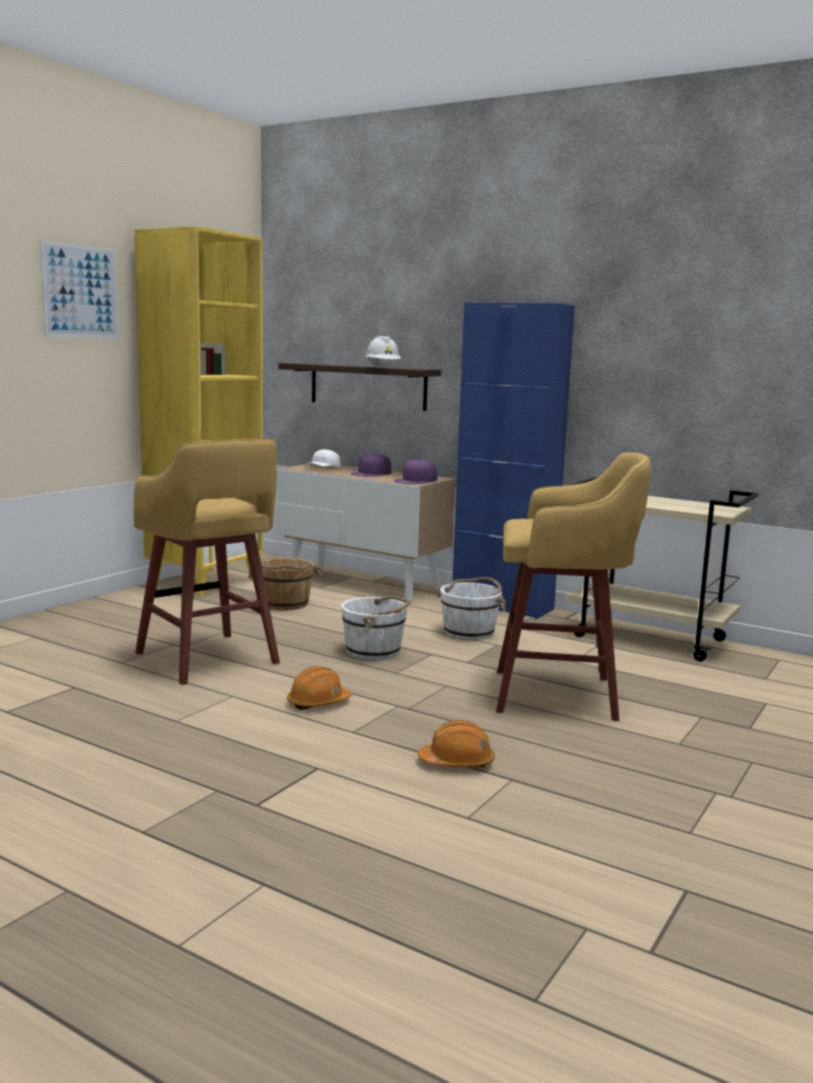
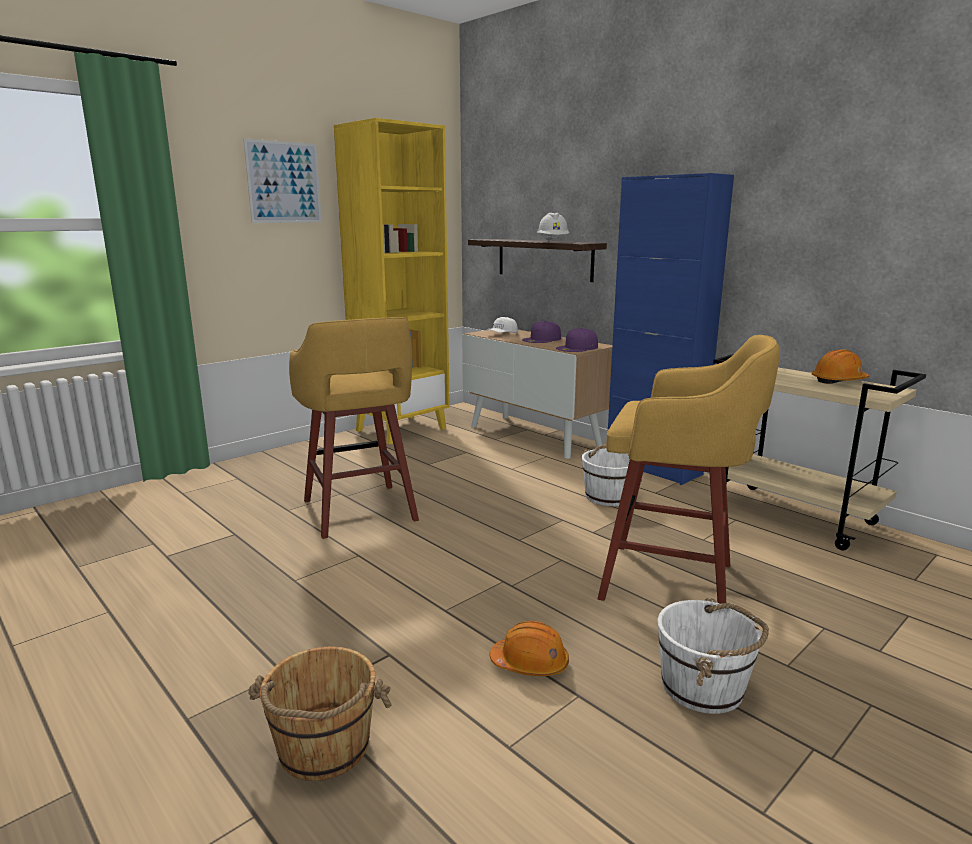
camera: 15 degrees right, 5 degrees up
brown bucket [248,558,322,610] -> brown bucket moved to [248,646,392,781]
orange hard hat [287,666,352,710] -> orange hard hat moved to [812,349,870,384]
white bucket [341,595,411,660] -> white bucket moved to [658,598,769,714]

